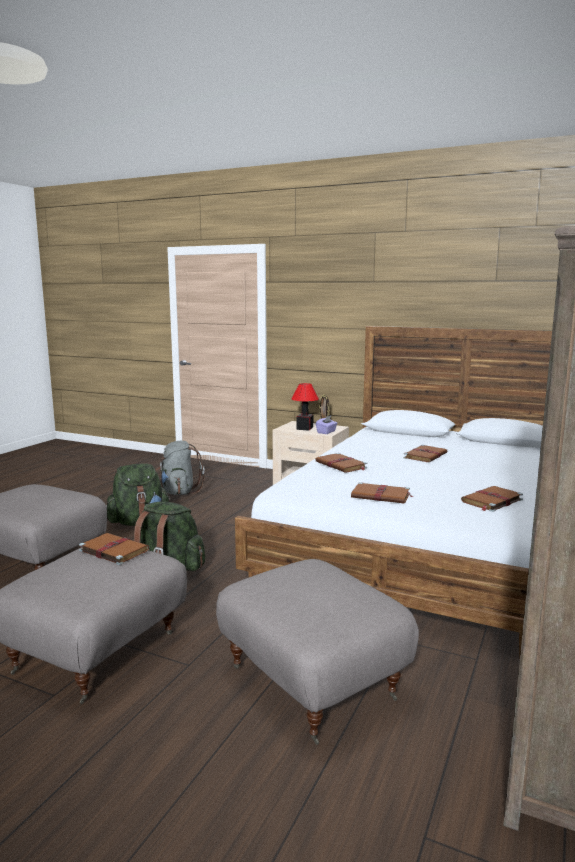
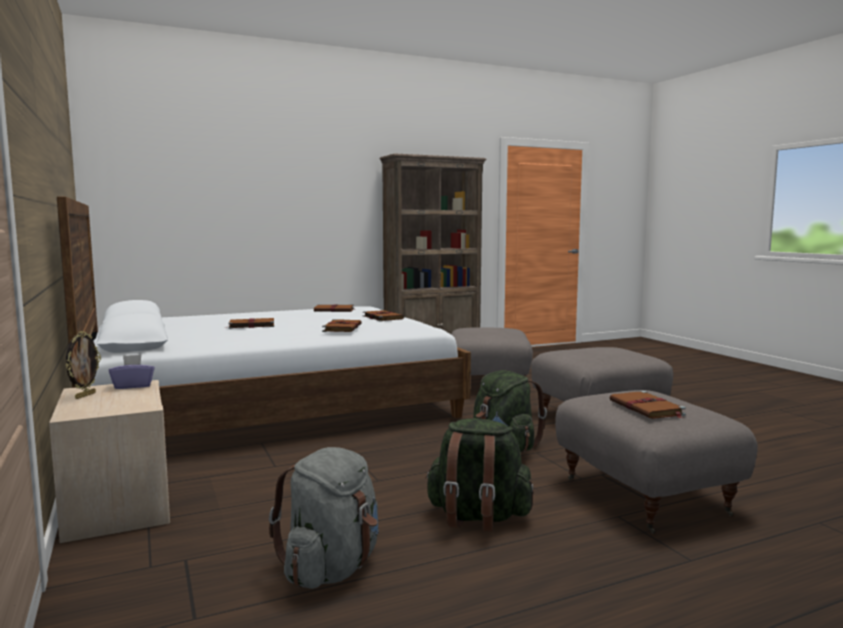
camera: 140 degrees left, 5 degrees down
brown book [79,533,149,565] -> brown book moved to [609,391,686,419]
table lamp [292,383,319,431] -> none

